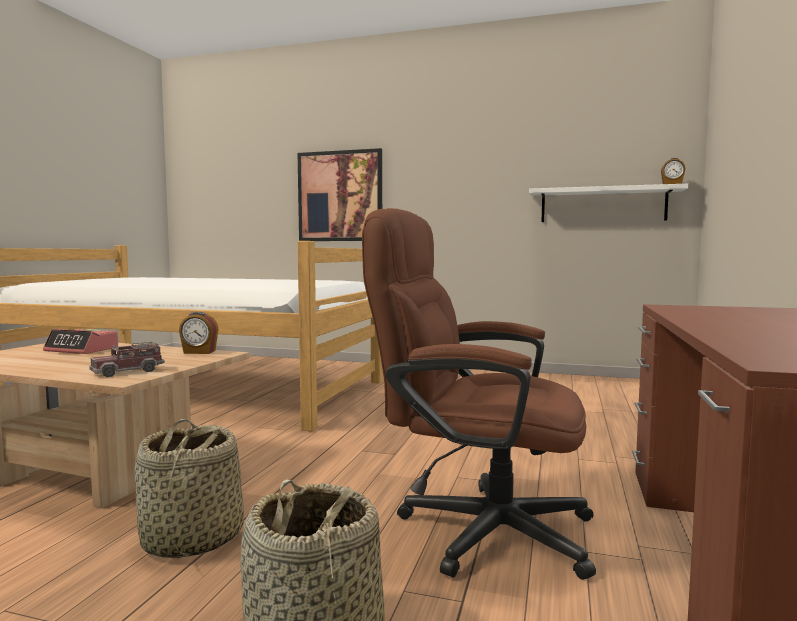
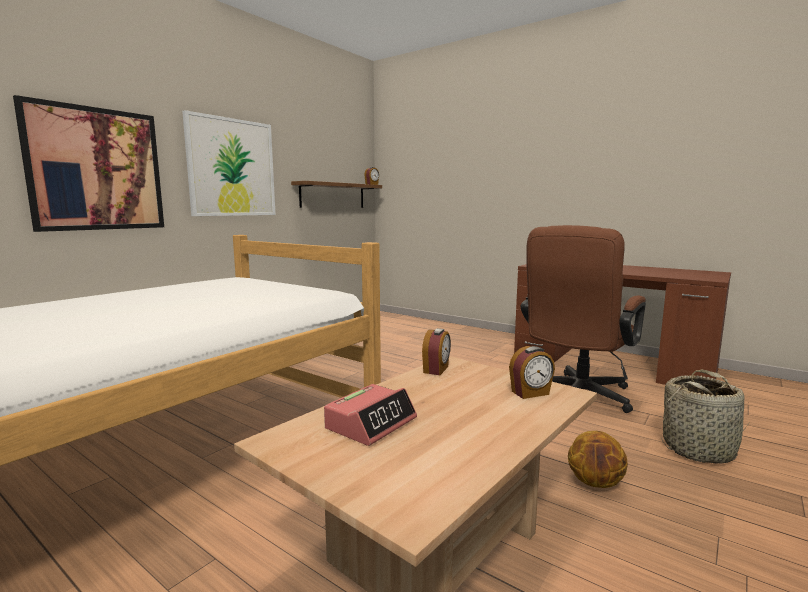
camera: 70 degrees left, 5 degrees up
toy truck [89,342,165,377] -> alarm clock [509,346,555,399]
basket [134,419,244,558] -> basketball [568,431,628,488]
white shelf [529,184,688,222] -> brown shelf [291,181,382,208]
none -> picture [182,110,276,216]

